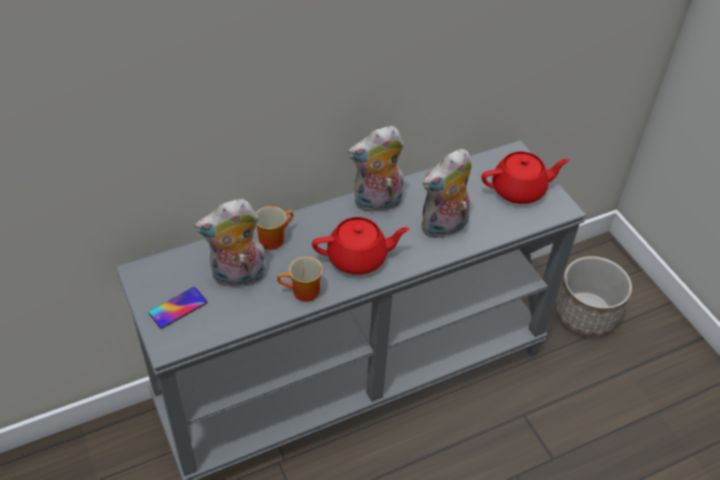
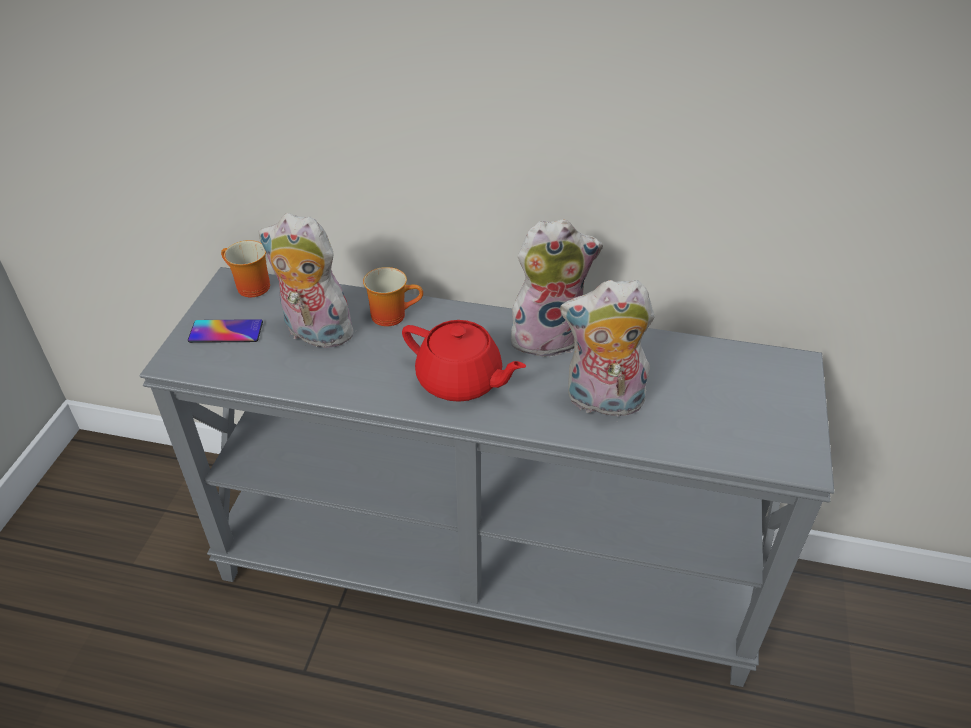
camera: 40 degrees right, 5 degrees down
mug [277,256,323,302] -> mug moved to [221,240,270,297]
plush toy [348,126,404,212] -> plush toy turned 150 degrees clockwise [511,219,603,358]
red teapot [481,151,570,204] -> none
planter [555,256,632,338] -> none

